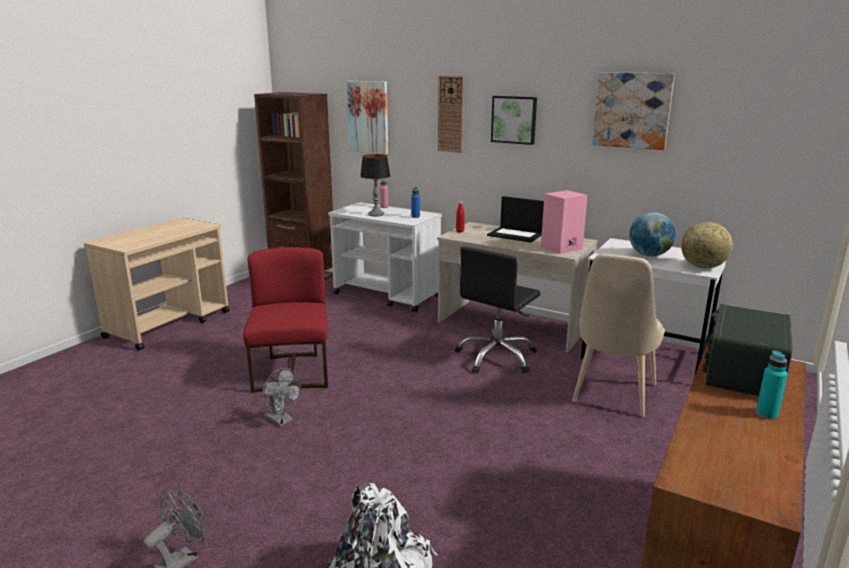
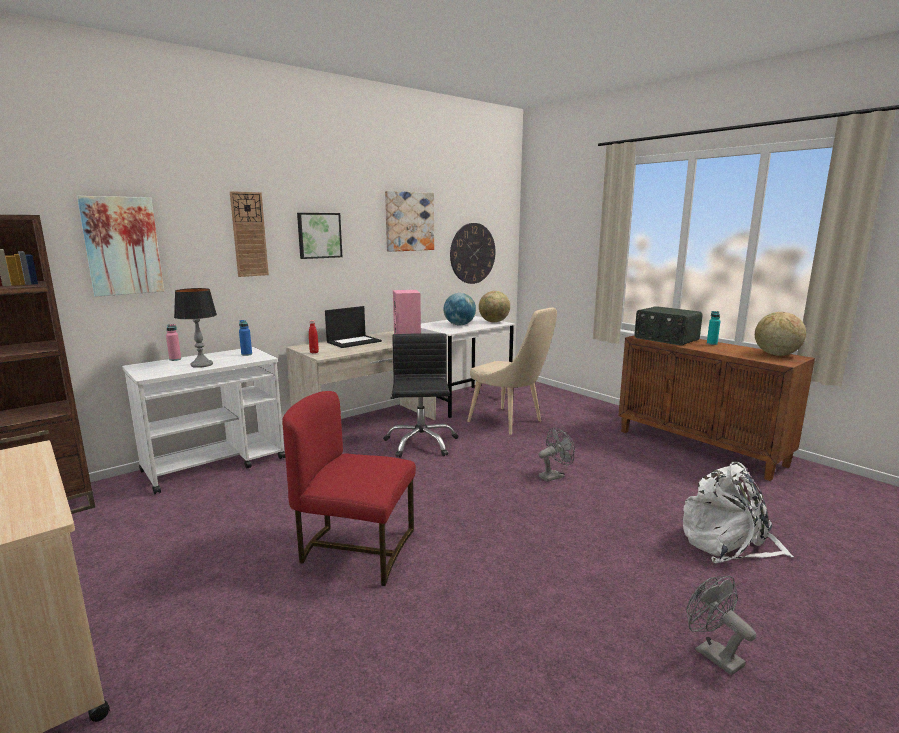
camera: 70 degrees left, 5 degrees down
grey fan [262,368,301,427] -> grey fan moved to [539,428,575,482]
black office chair [455,247,540,374] -> black office chair turned 150 degrees counterclockwise [383,333,458,458]
none -> wall clock [450,223,495,284]
none -> globe [755,312,806,356]

